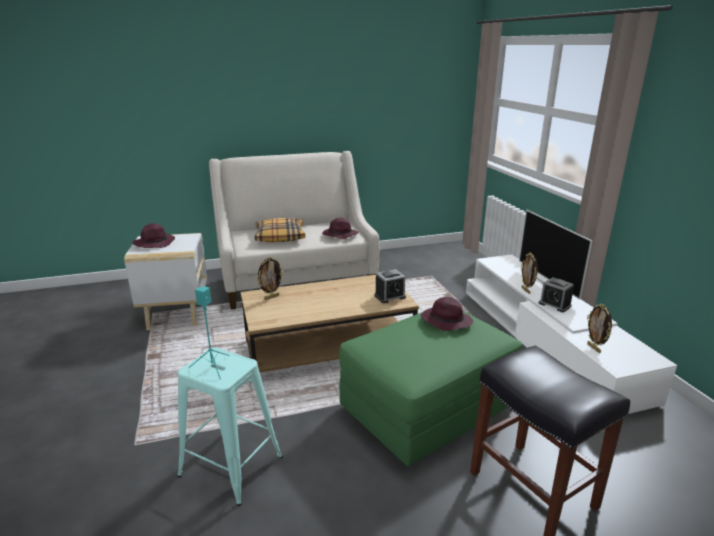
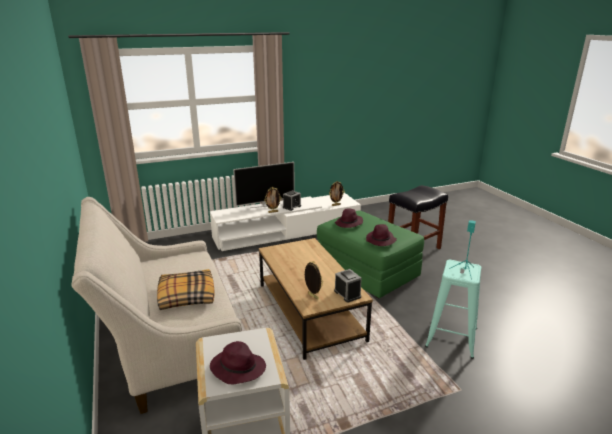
camera: 95 degrees left, 0 degrees up
purple hat [322,218,359,239] -> purple hat moved to [366,224,397,246]
alarm clock [374,269,406,303] -> alarm clock moved to [334,269,362,303]

